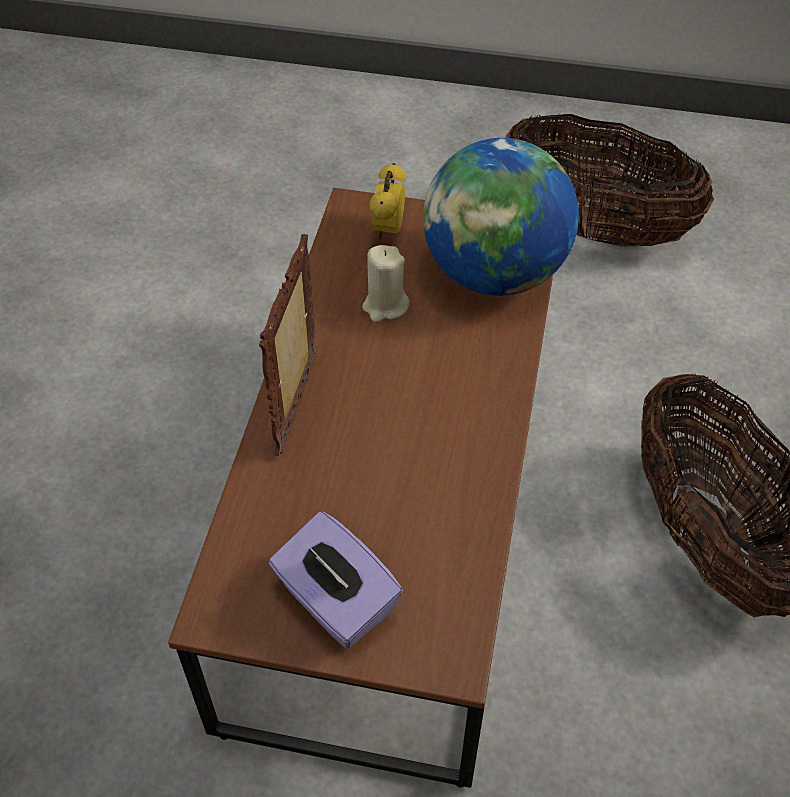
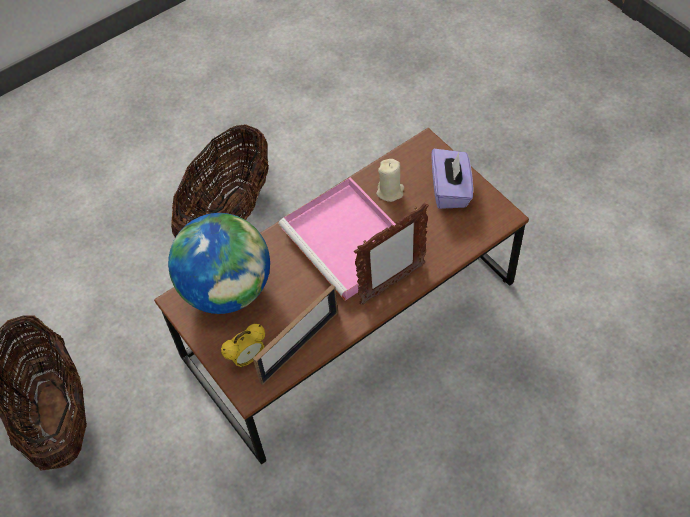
camera: 135 degrees left, 5 degrees up
beige candle [362,245,409,322] -> beige candle moved to [376,159,404,202]
none -> picture frame [253,285,338,385]
none -> pink tray [279,177,396,300]

